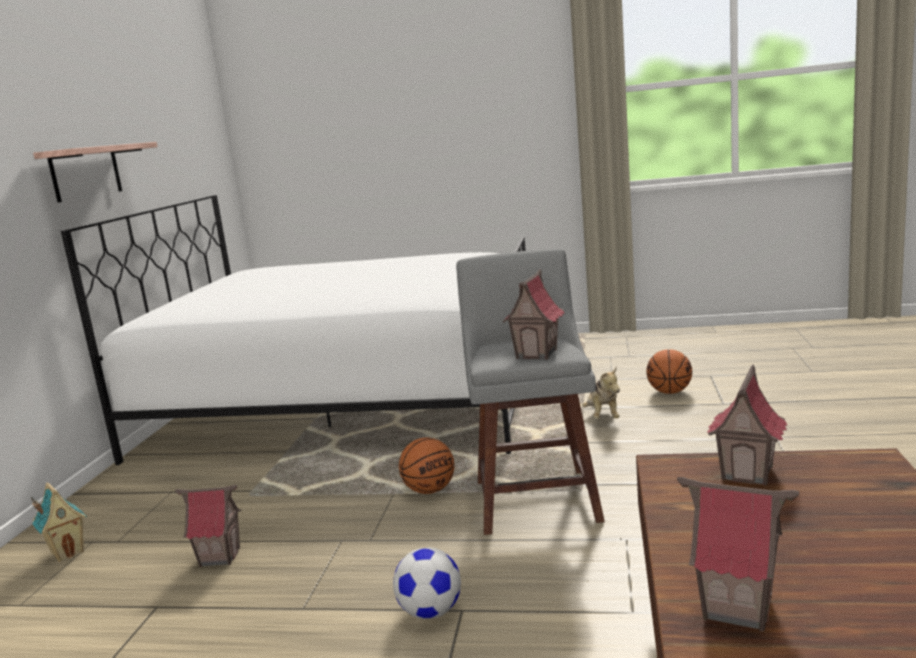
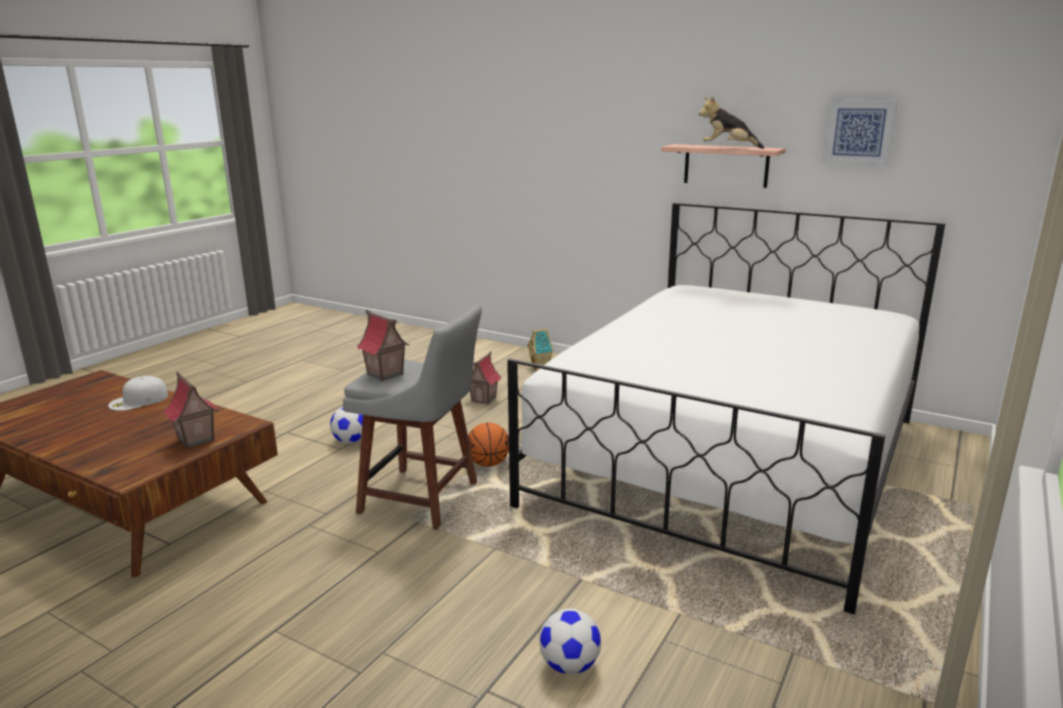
camera: 110 degrees right, 5 degrees up
plush toy [582,366,620,419] -> plush toy moved to [699,96,764,149]
basketball [646,349,692,394] -> football [539,608,601,675]
toy house [677,477,799,631] -> white cap [108,376,168,411]
none -> picture [822,99,898,166]

